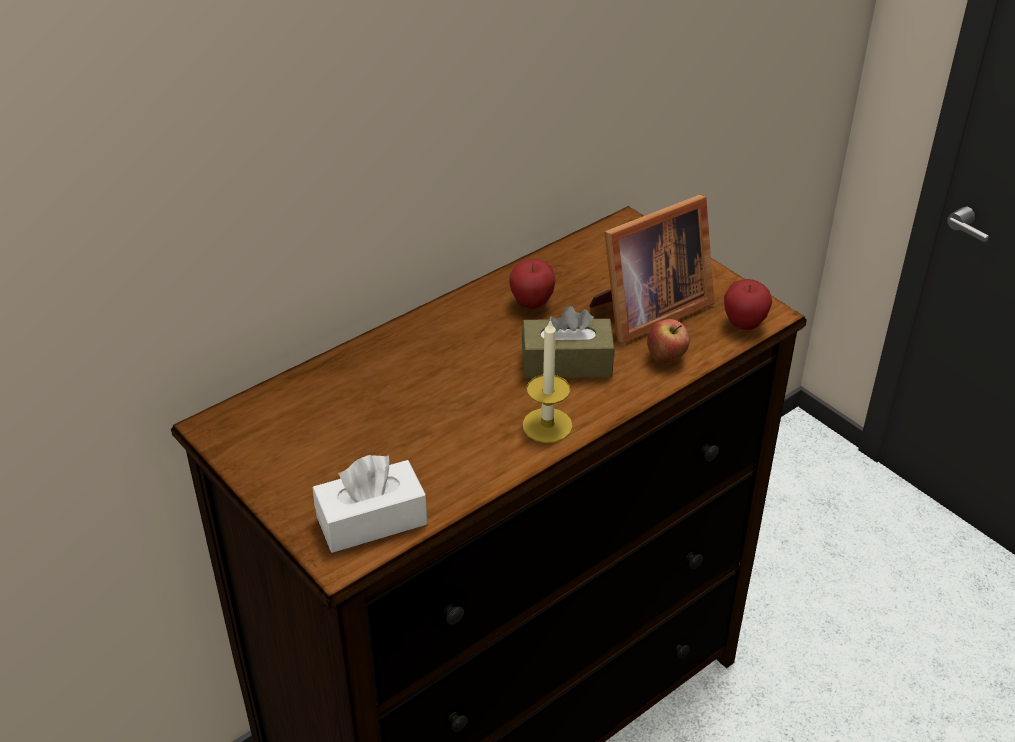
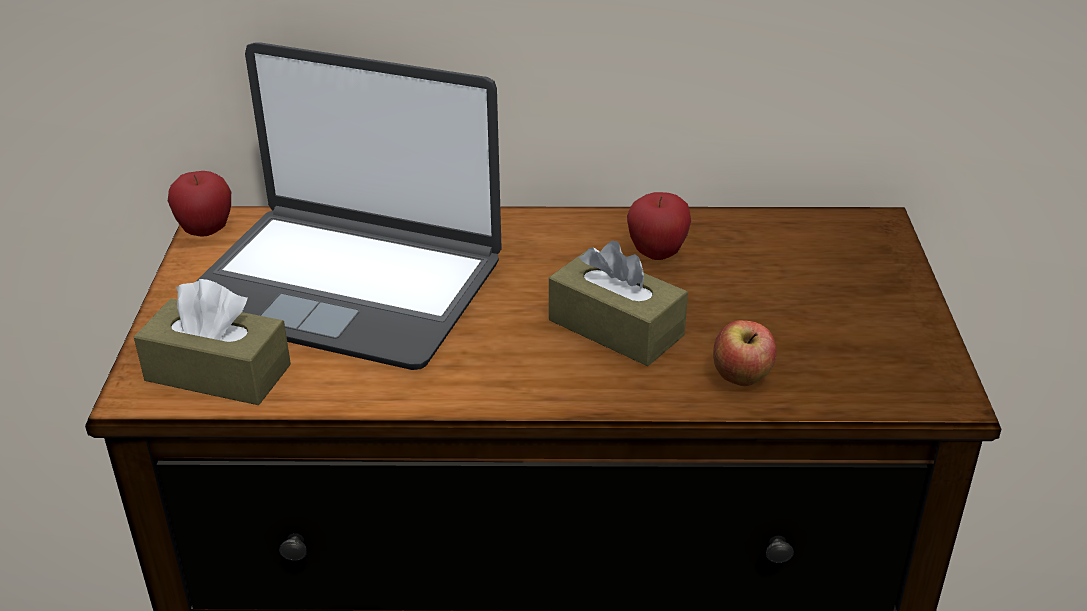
camera: 40 degrees right, 5 degrees down
white tissue box [313,455,427,553] -> brown tissue box [134,279,291,405]
candle [522,319,573,443] -> none
picture frame [590,195,714,343] -> none
apple [724,279,772,330] -> apple moved to [168,171,231,237]
none -> laptop [197,42,502,370]

